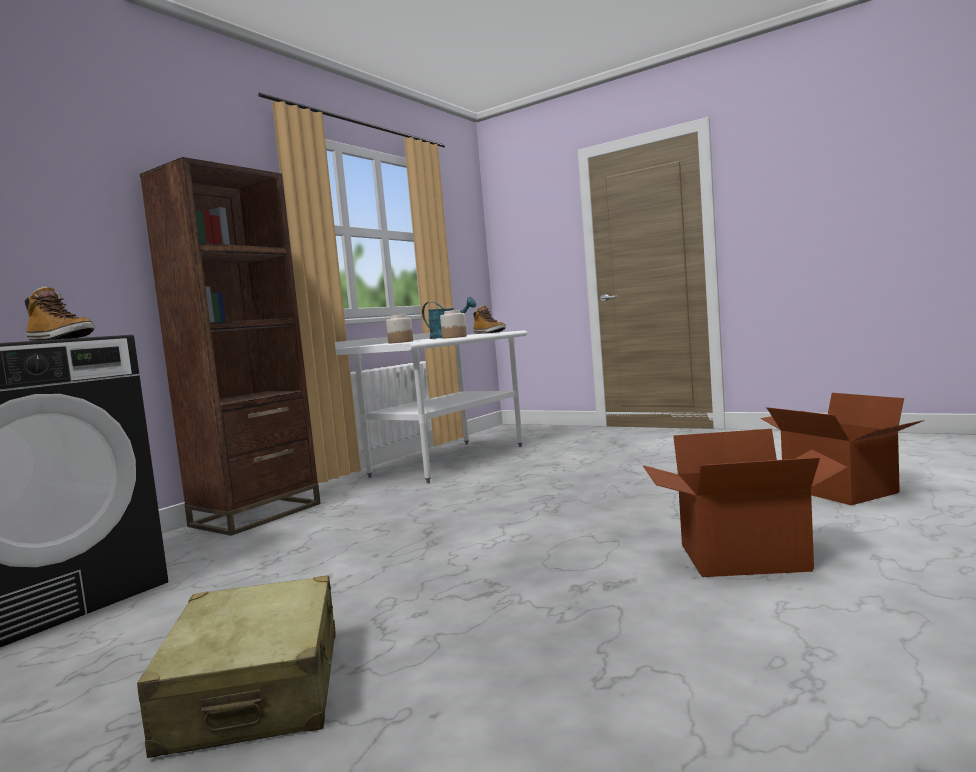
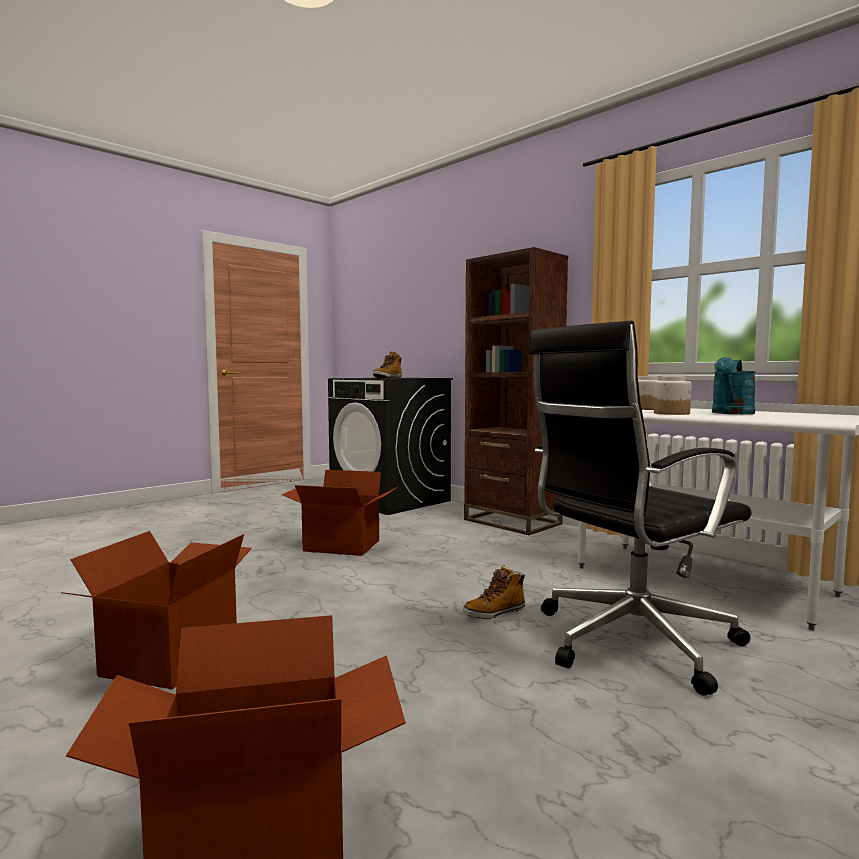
camera: 100 degrees right, 0 degrees up
beige suitcase [137,575,336,758] -> none
boot [473,305,506,334] -> boot moved to [463,565,525,619]
none -> cardboard box [281,470,398,556]
none -> black office chair [528,321,751,696]

